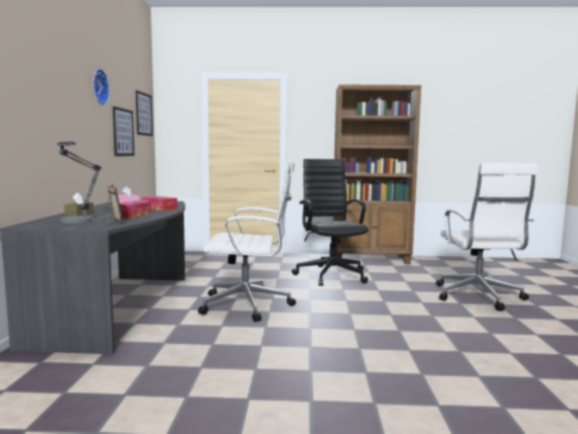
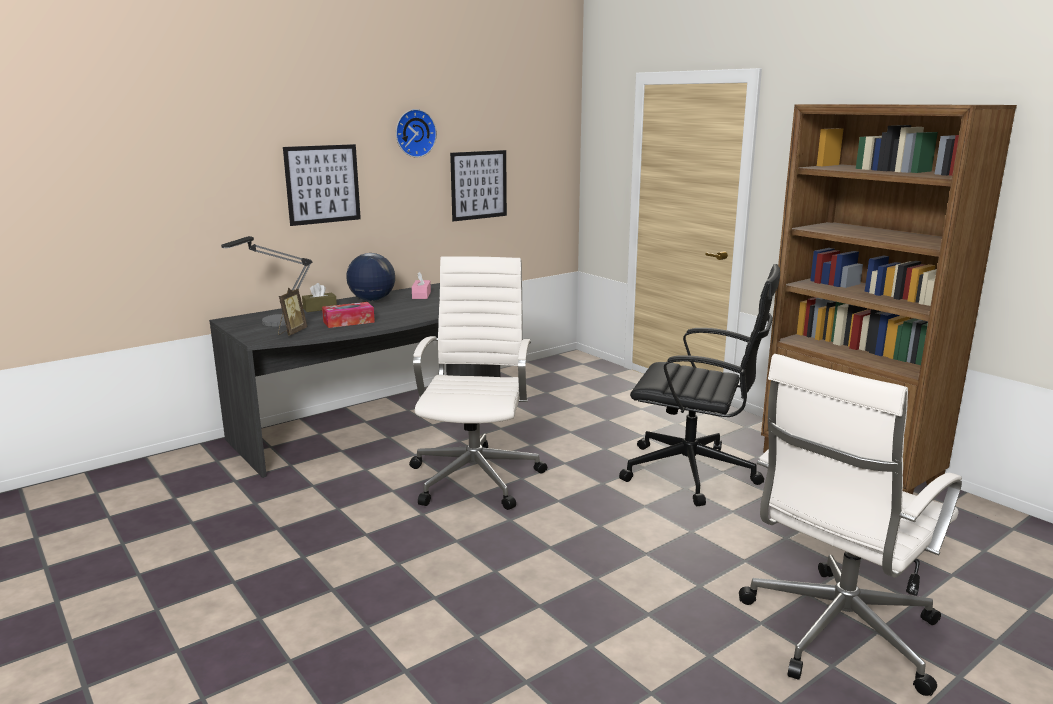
camera: 50 degrees right, 10 degrees up
picture [136,90,153,136] -> picture moved to [283,144,361,226]
tissue box [142,196,177,211] -> none
white office chair [198,160,296,322] -> white office chair turned 135 degrees counterclockwise [409,256,547,510]
black office chair [292,159,368,286] -> black office chair turned 75 degrees clockwise [619,264,780,506]
none -> globe [346,253,395,301]

